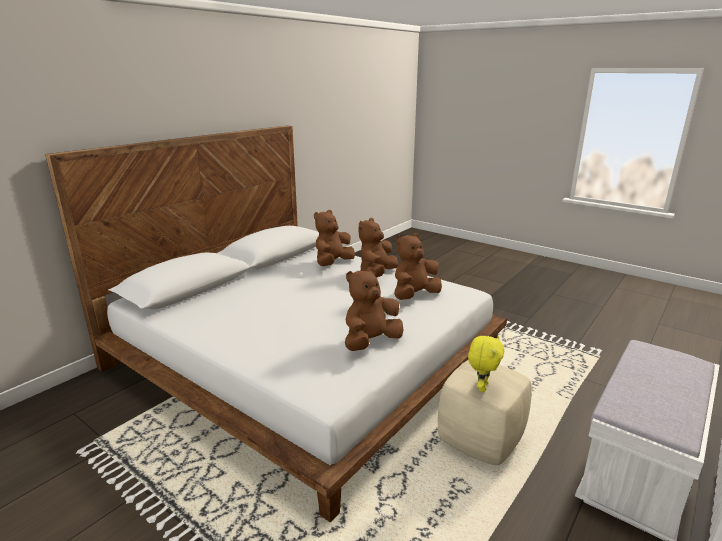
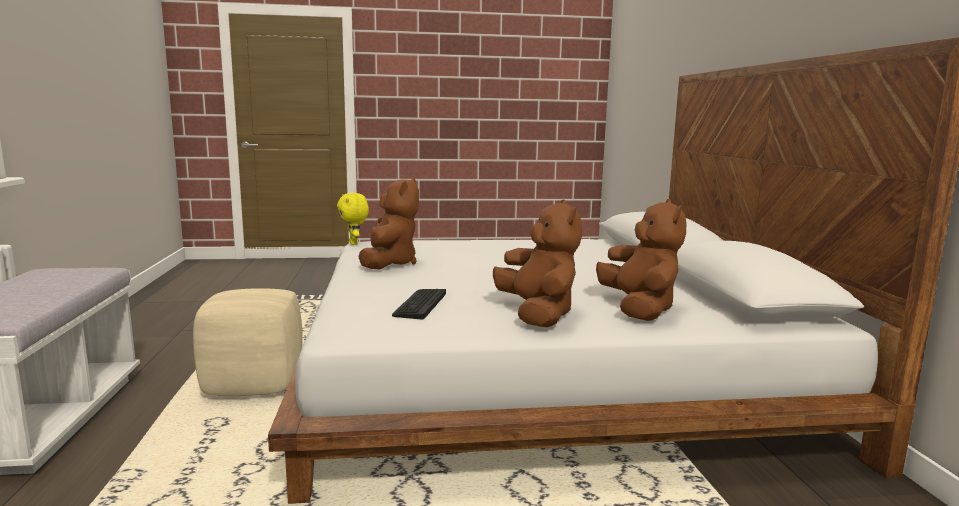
camera: 135 degrees right, 10 degrees down
brown plush toy [394,233,442,300] -> keyboard [392,289,446,320]
yellow plush toy [468,336,504,392] -> yellow plush toy moved to [337,193,369,245]

